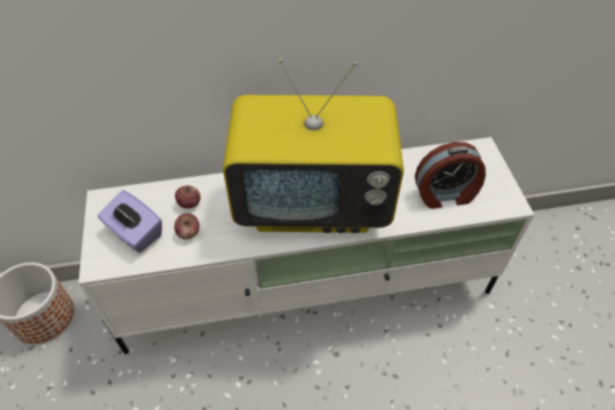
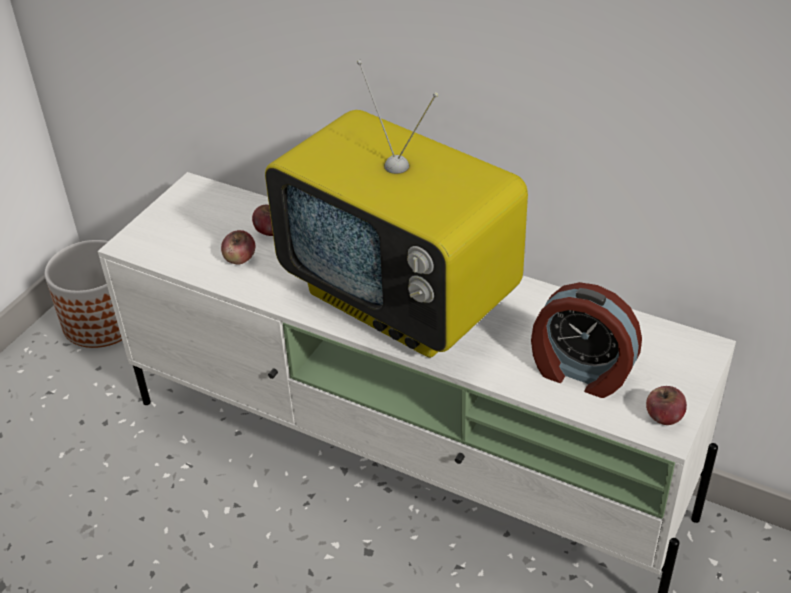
camera: 40 degrees right, 10 degrees down
purple tissue box [98,190,162,253] -> none
none -> apple [646,386,687,425]

